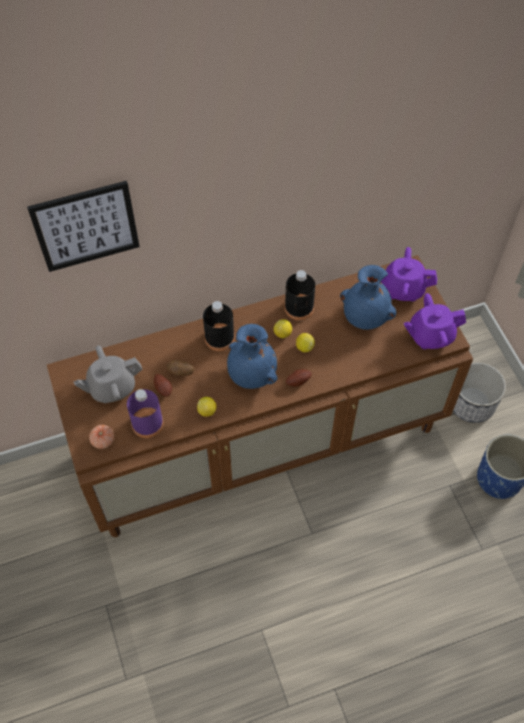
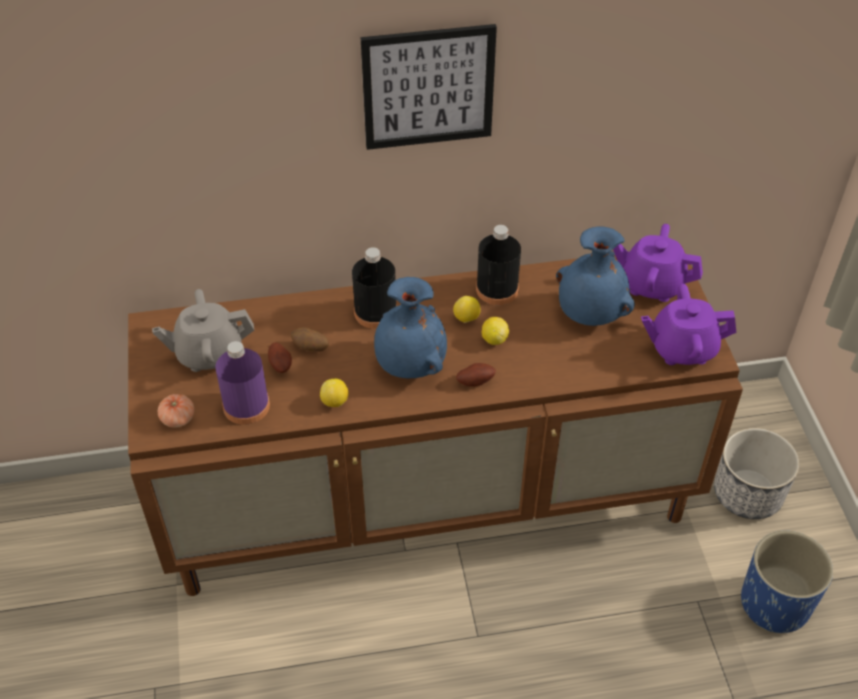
camera: 10 degrees right, 10 degrees down
picture [27,181,140,272] -> picture moved to [361,24,497,150]

